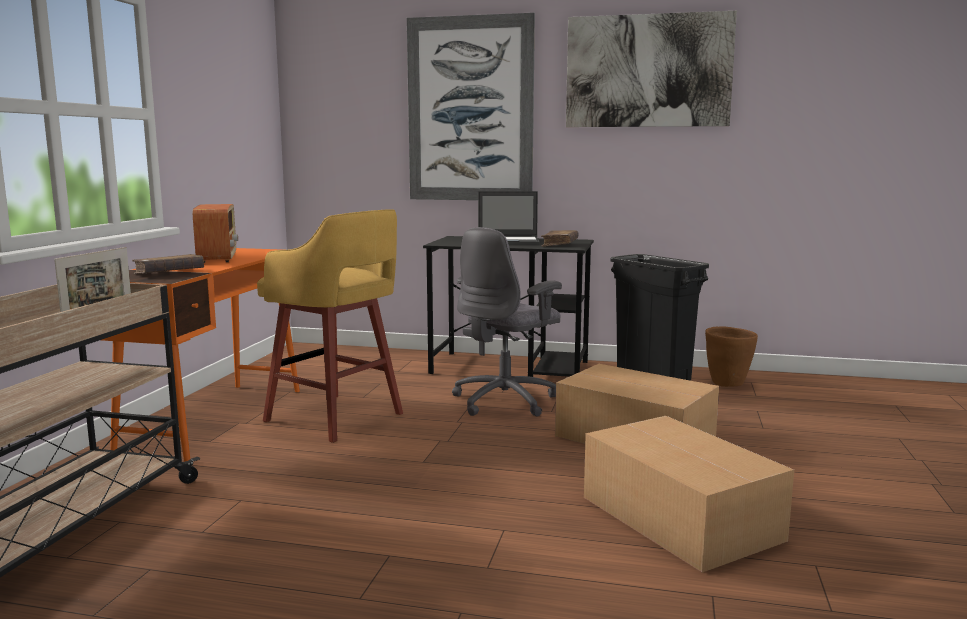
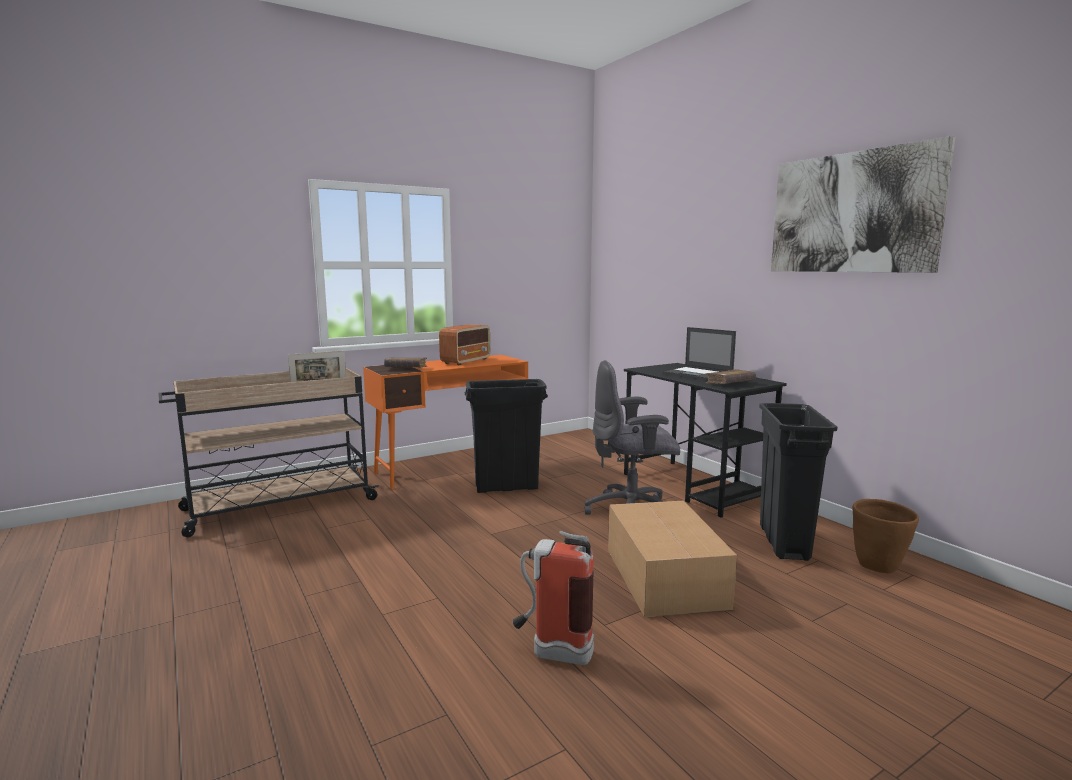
camera: 45 degrees right, 0 degrees up
yellow stool [257,209,403,443] -> black trash can [465,379,548,493]
picture [407,13,535,200] -> none
cardboard box [584,416,794,573] -> fire extinguisher [513,531,594,665]

